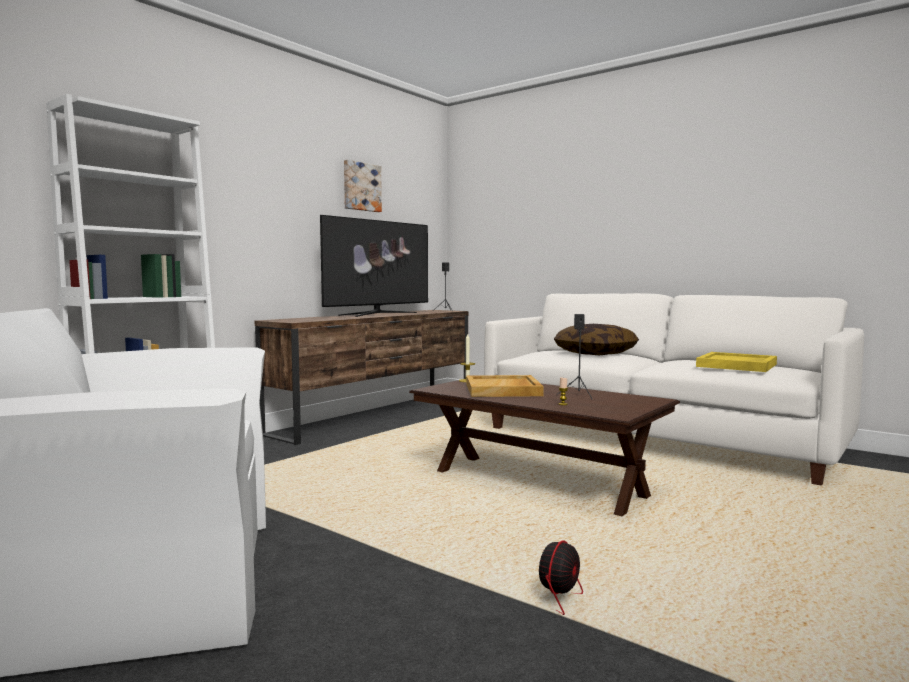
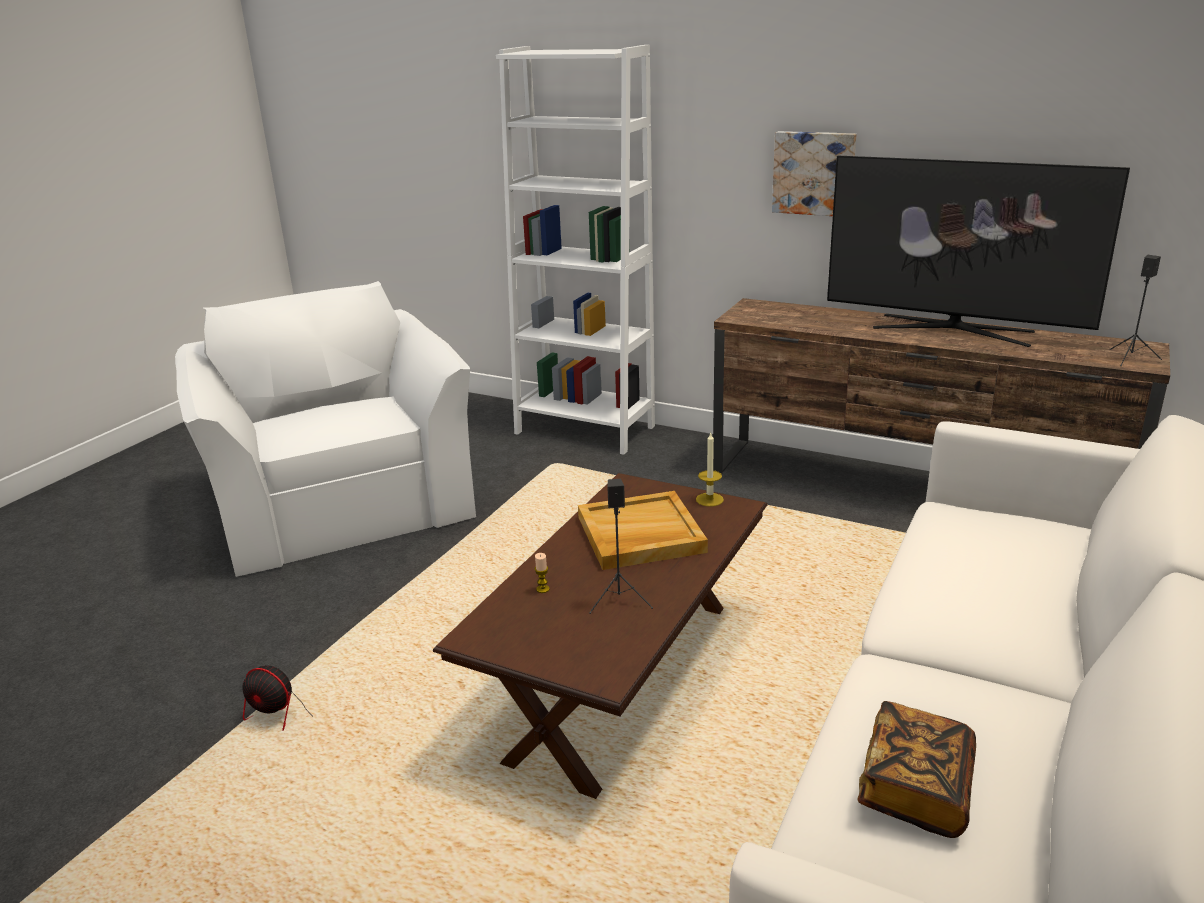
camera: 80 degrees right, 20 degrees up
picture [344,160,382,212] -> picture moved to [772,131,857,216]
pillow [554,324,639,355] -> none
yellow tray [696,352,777,372] -> book [858,701,976,838]

